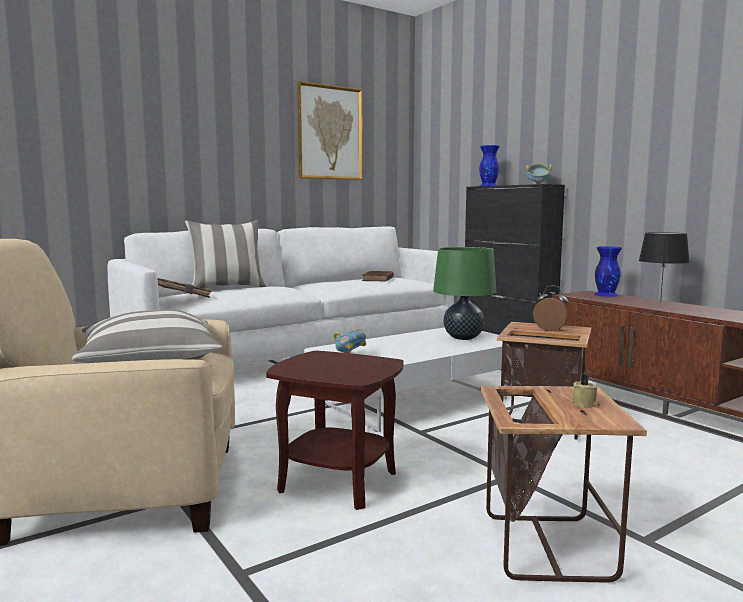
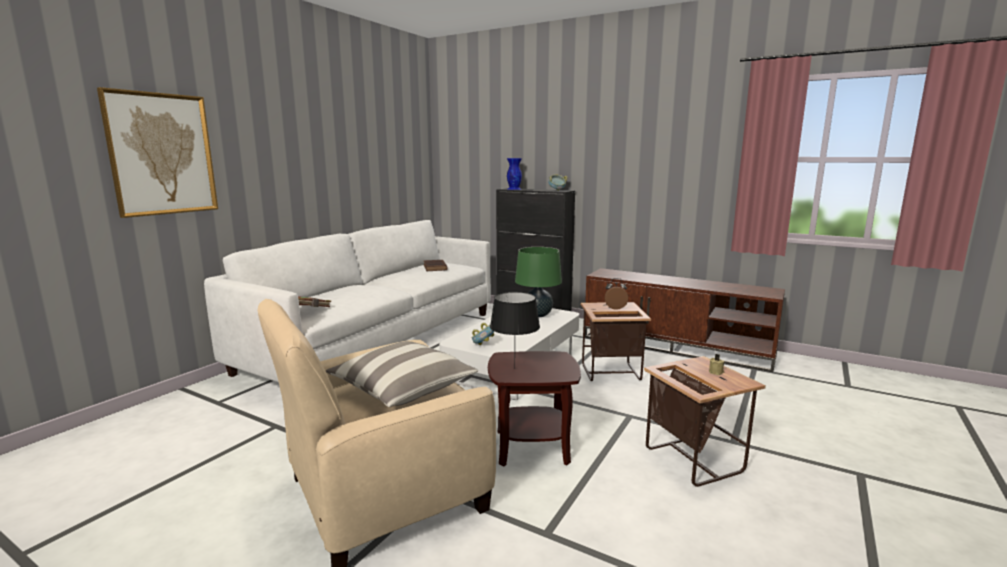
camera: 25 degrees left, 5 degrees up
pillow [185,220,266,289] -> none
picture [297,81,363,180] -> picture moved to [97,87,218,218]
blue vase [594,246,622,297] -> none
black table lamp [639,232,690,303] -> black table lamp moved to [490,292,540,369]

